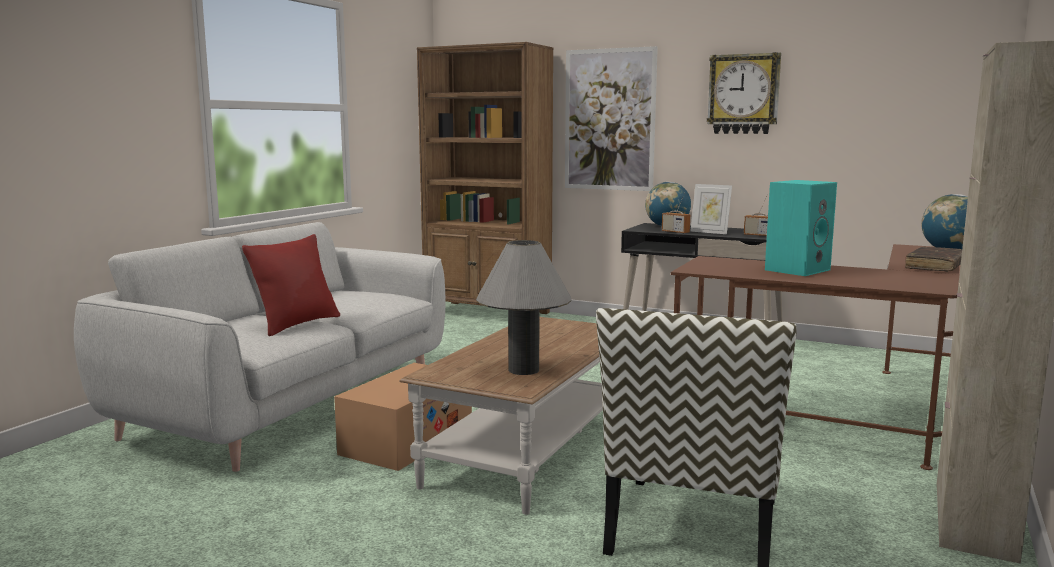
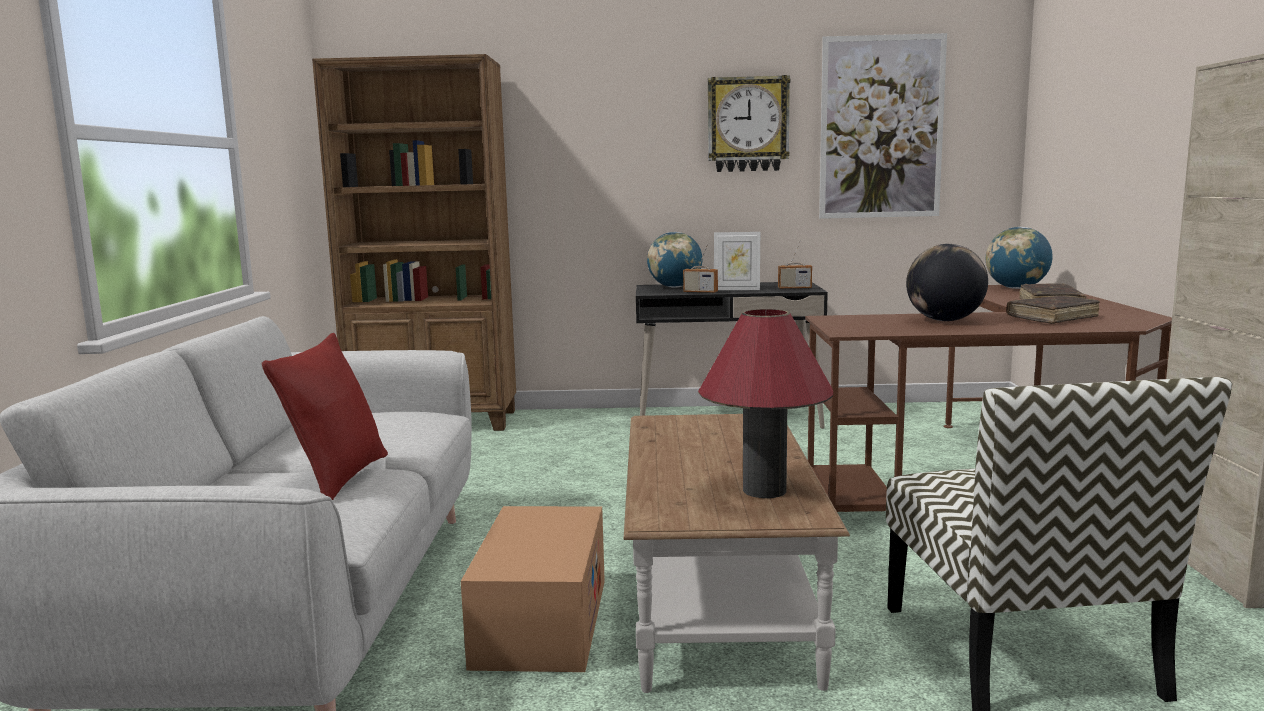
camera: 25 degrees left, 0 degrees up
grey table lamp [476,240,571,375] -> red table lamp [698,309,833,498]
picture [565,46,658,191] -> picture moved to [819,33,947,219]
turquoise speaker [765,180,837,276] -> globe [906,244,988,321]
none -> brown book [1007,296,1100,324]

